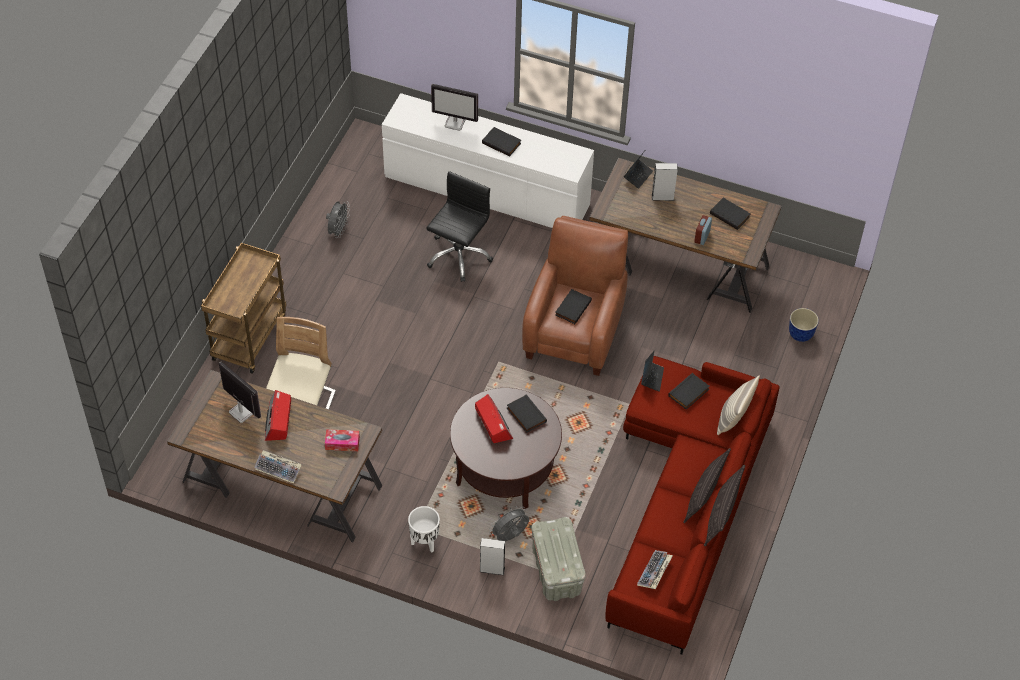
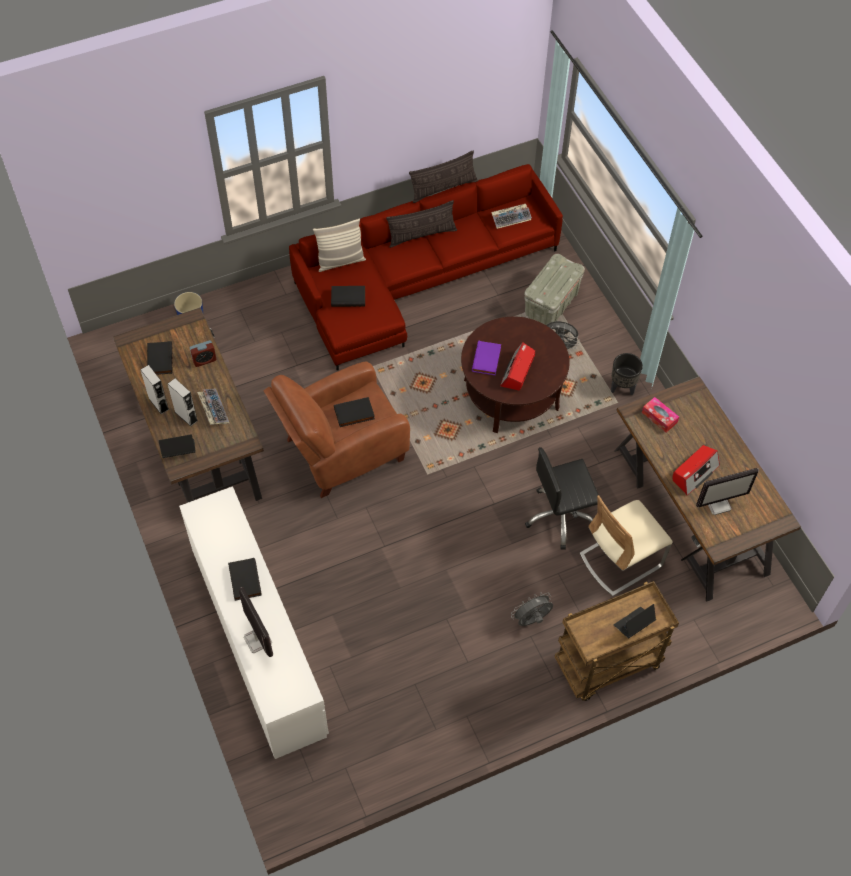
camera: 135 degrees left, 5 degrees up
monitor [219,362,261,423] -> monitor turned 105 degrees counterclockwise [696,468,759,515]
keyboard [254,450,302,484] -> keyboard moved to [197,389,229,425]
grey fan [326,201,350,238] -> grey fan moved to [511,592,553,626]
white planter [408,506,440,553] -> black planter [611,353,643,395]
black office chair [426,171,493,282] -> black office chair moved to [525,447,599,550]
grey speaker [480,538,505,575] -> grey speaker moved to [140,365,169,414]
black book [507,395,547,433] -> purple book [472,341,501,375]
laptop [641,350,664,392] -> laptop moved to [614,604,656,638]

